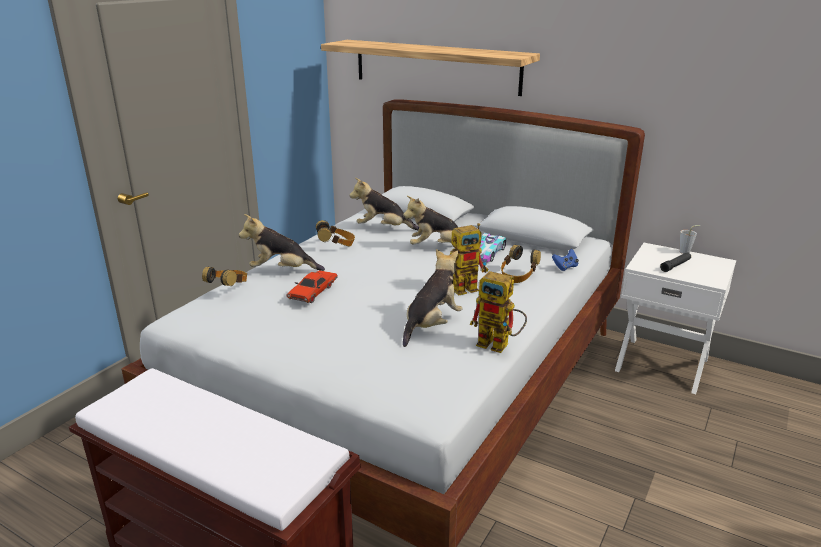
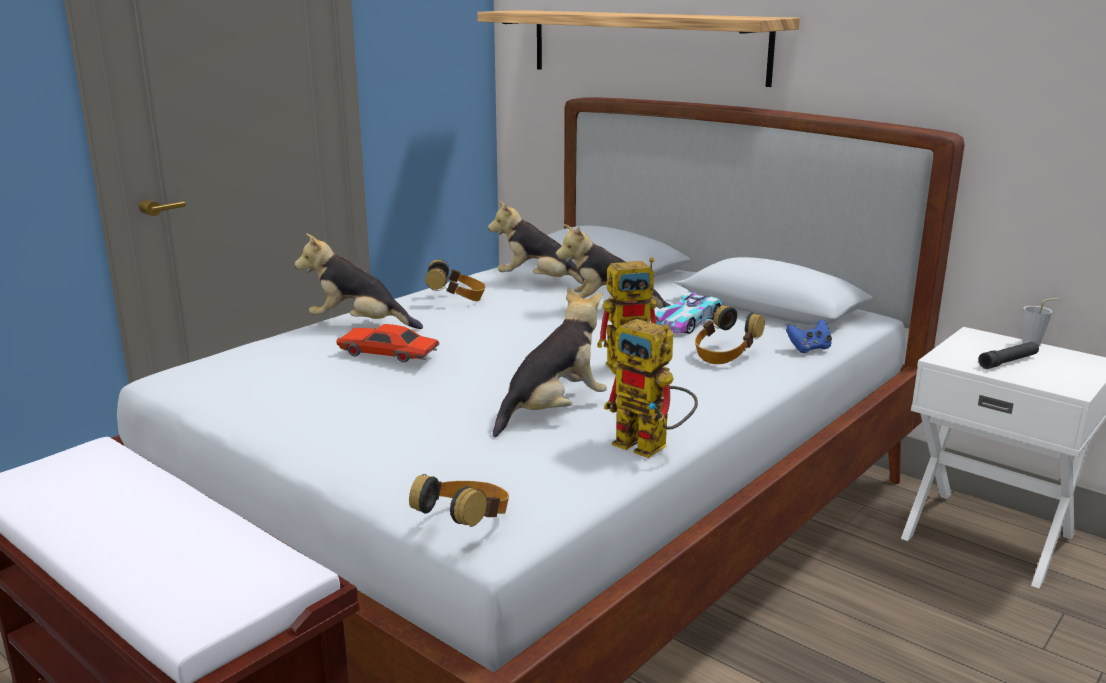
camera: 10 degrees right, 5 degrees down
headphones [202,266,247,286] -> headphones moved to [409,474,509,527]
red toy car [287,270,338,303] -> red toy car turned 75 degrees clockwise [336,324,439,363]

